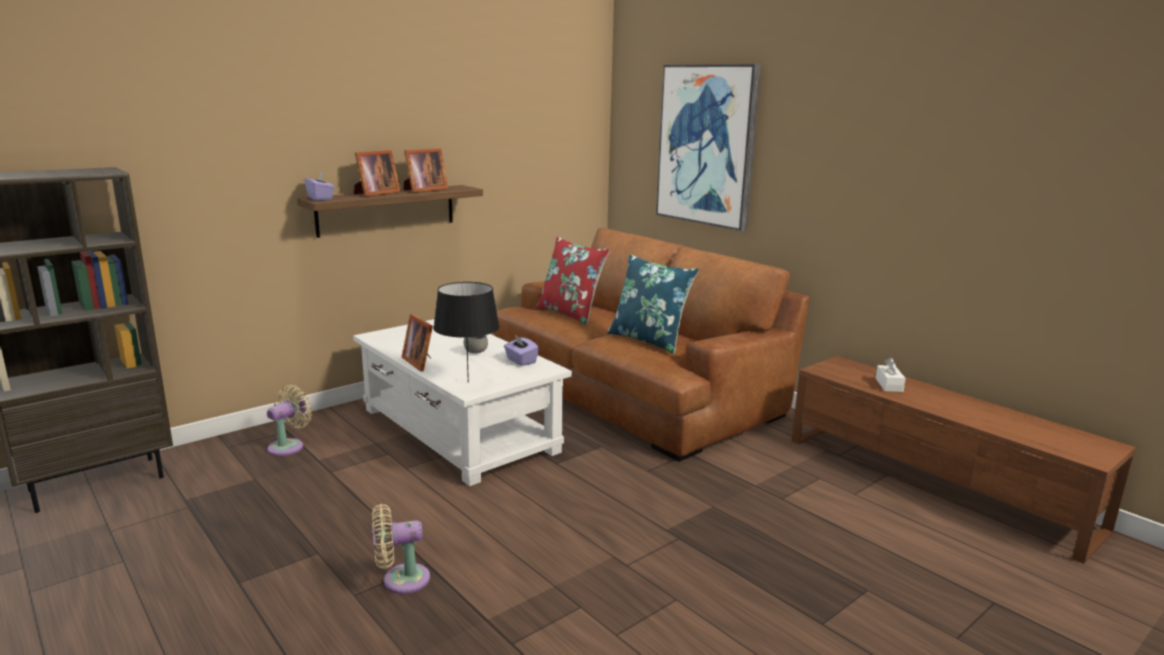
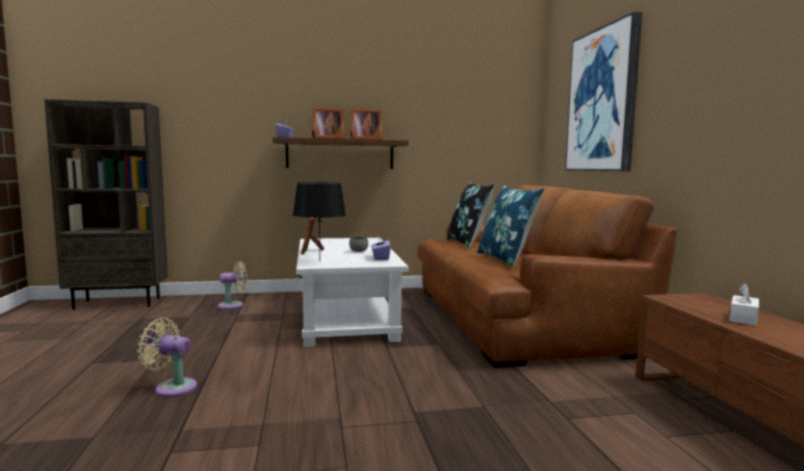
camera: 30 degrees right, 10 degrees down
red pillow [536,236,610,325] -> black pillow [448,182,495,249]

